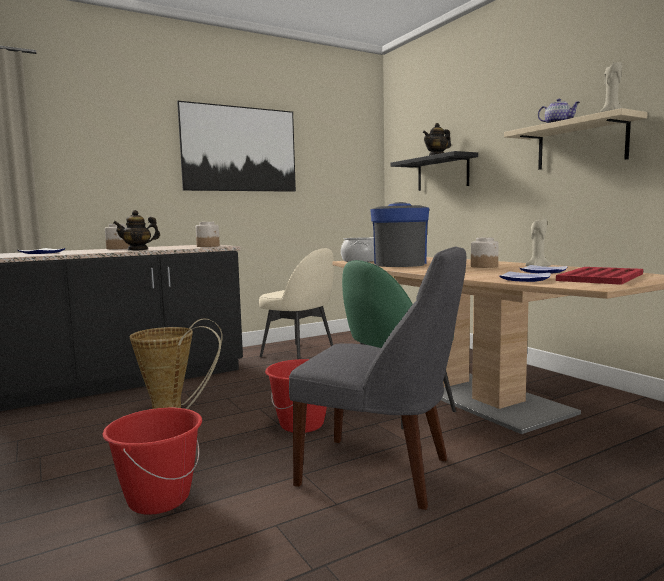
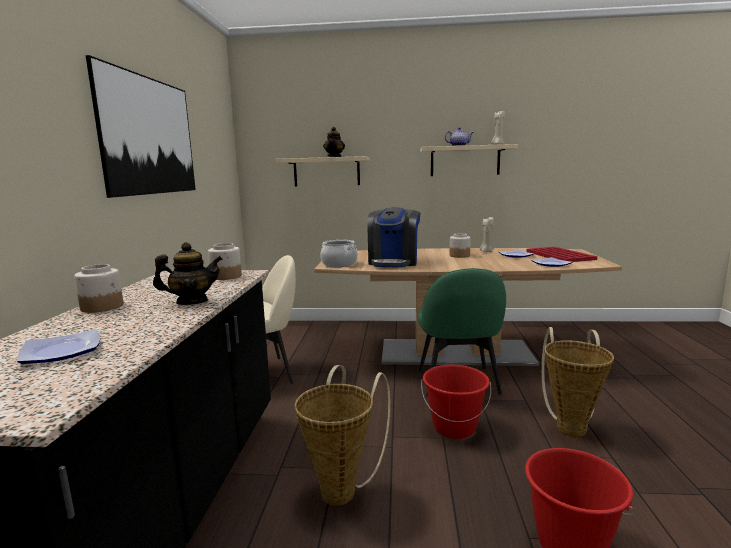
camera: 55 degrees left, 5 degrees up
teapot [113,210,160,251] -> teapot turned 120 degrees counterclockwise [153,242,223,305]
grey chair [289,246,466,510] -> basket [541,327,614,437]
coffee machine [370,202,429,267] -> coffee machine turned 120 degrees counterclockwise [367,207,421,268]
black shelf [390,151,478,191] -> beige shelf [277,156,370,187]

